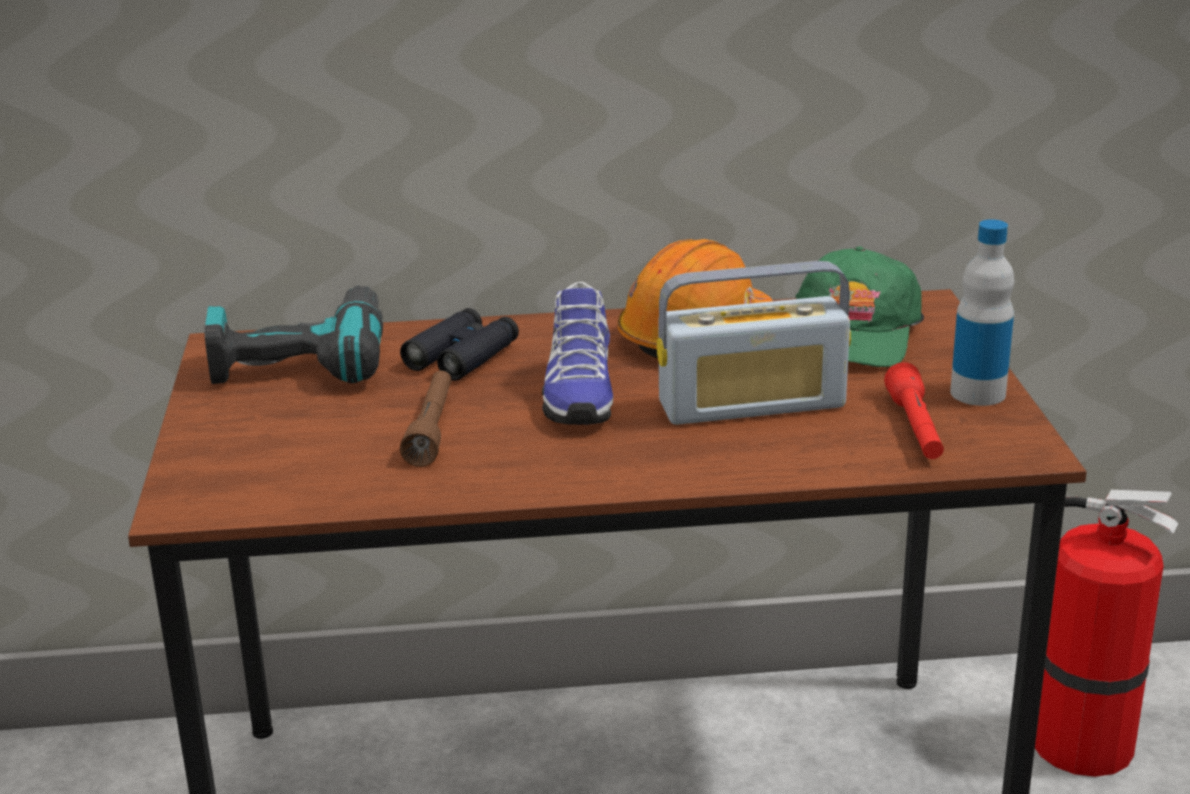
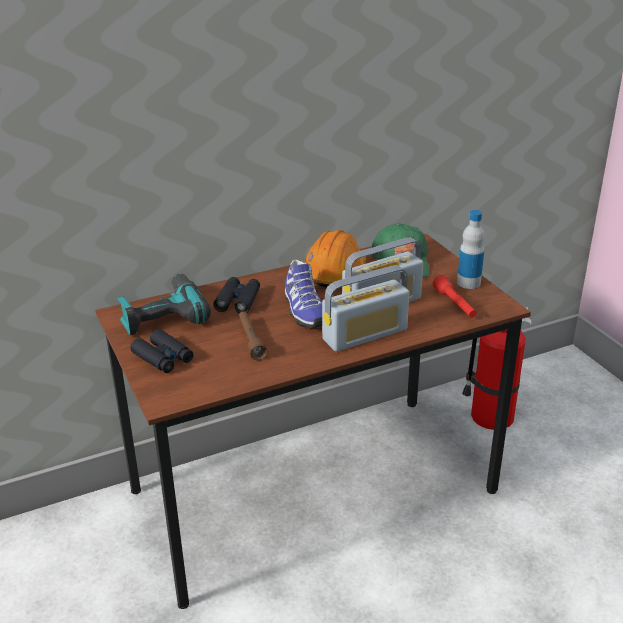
camera: 20 degrees left, 5 degrees up
none -> black binoculars [130,329,193,373]
none -> radio [322,265,409,352]

